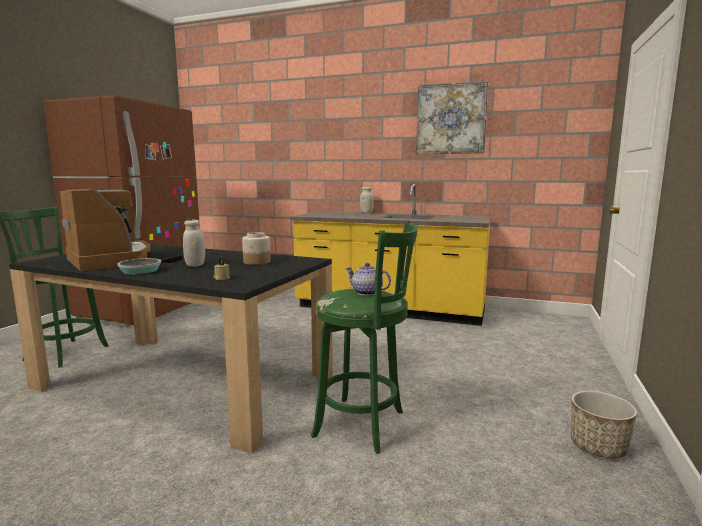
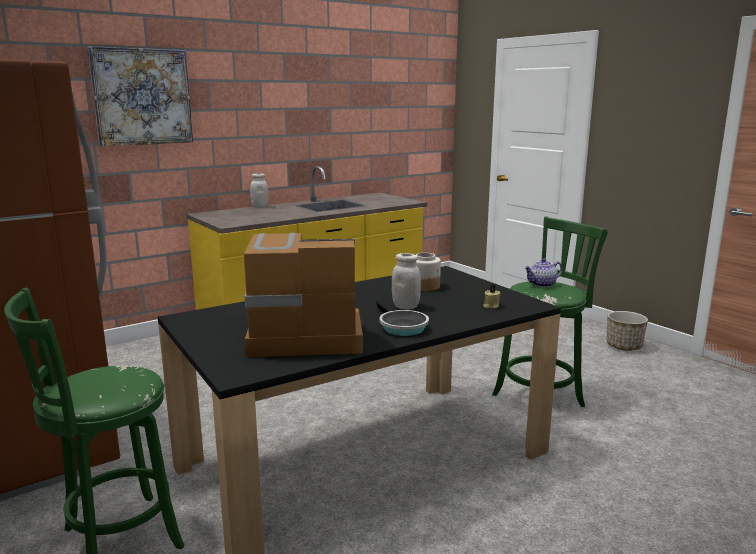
camera: 55 degrees left, 5 degrees up
picture [416,81,488,154] -> picture moved to [87,46,193,146]

